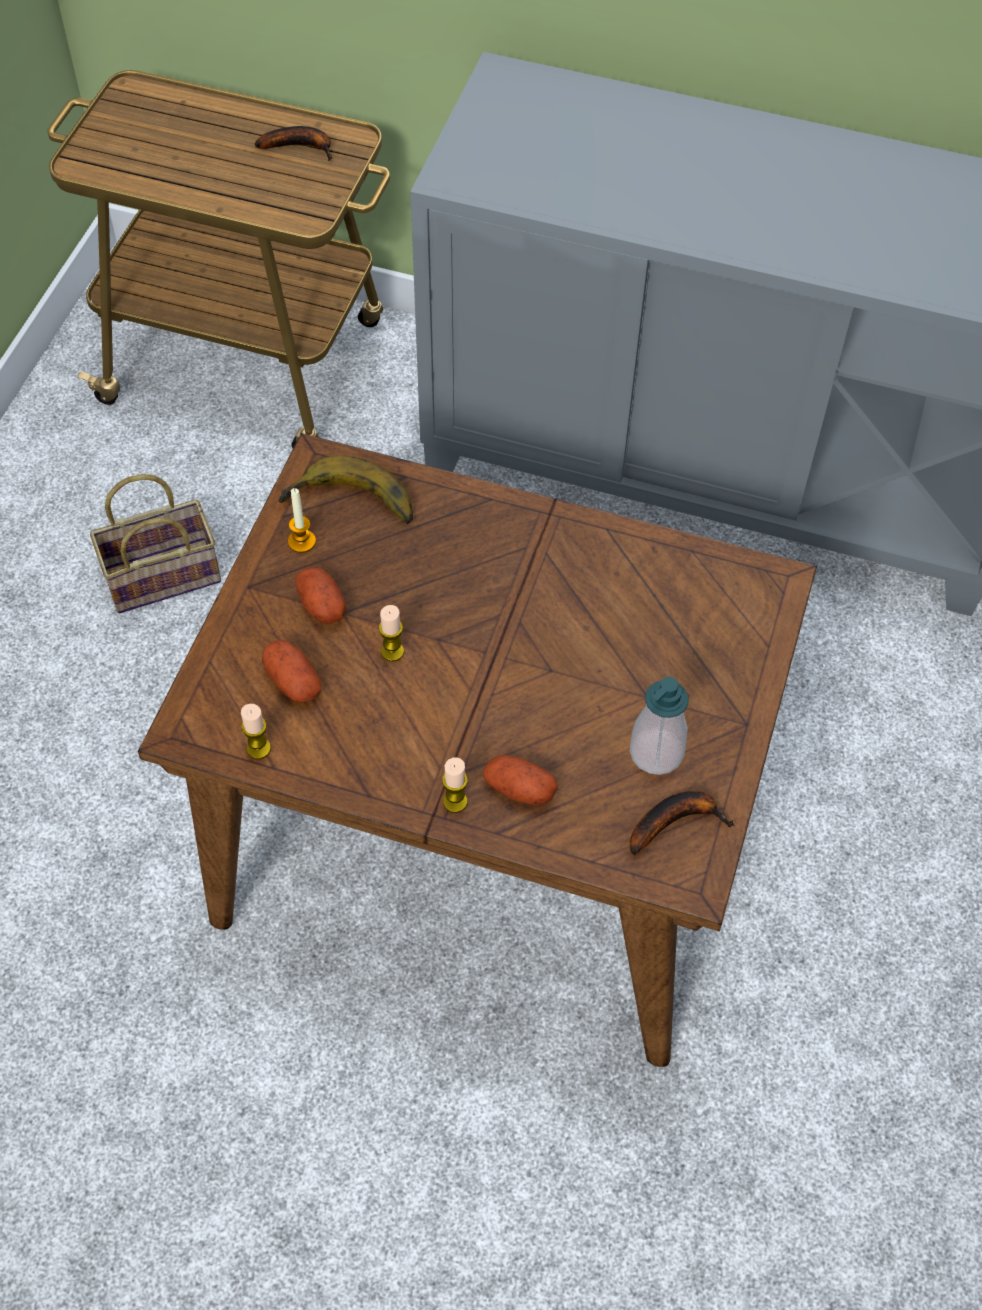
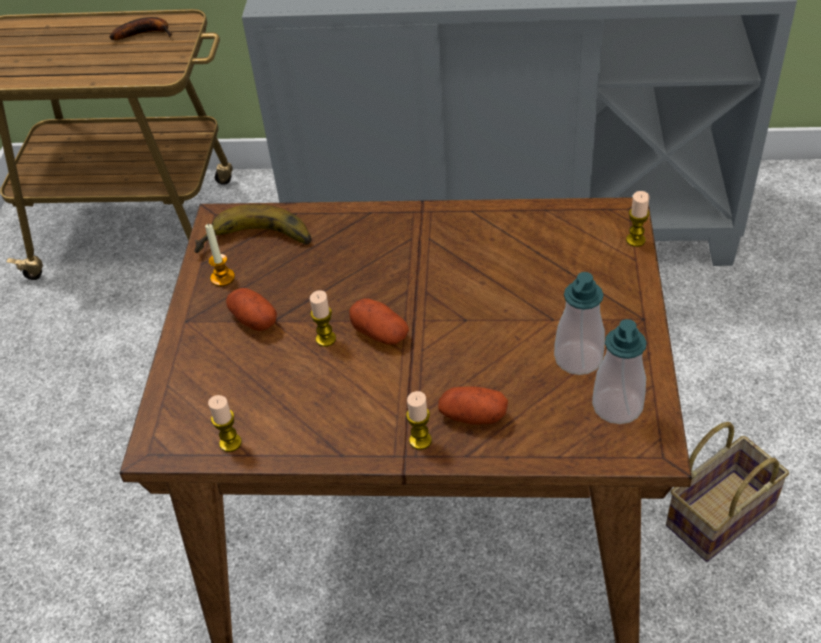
camera: 10 degrees left, 10 degrees down
basket [90,474,221,613] -> basket moved to [666,422,789,562]
potato [262,640,321,703] -> potato moved to [349,298,409,345]
banana [629,791,735,855] -> soap dispenser [592,319,647,424]
none -> candle [626,191,649,247]

